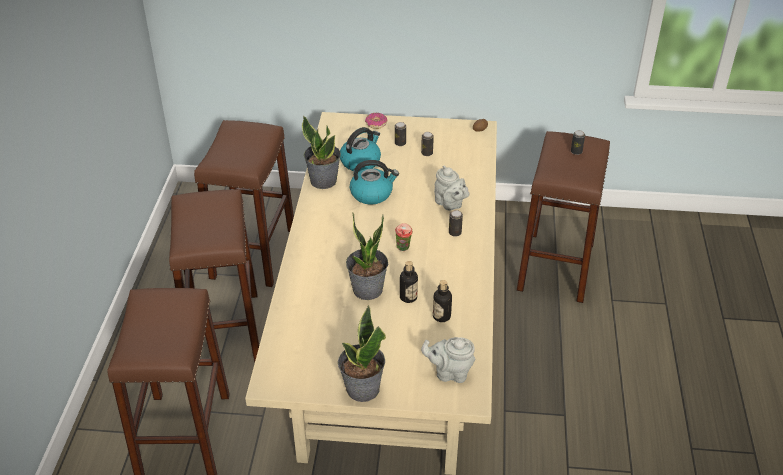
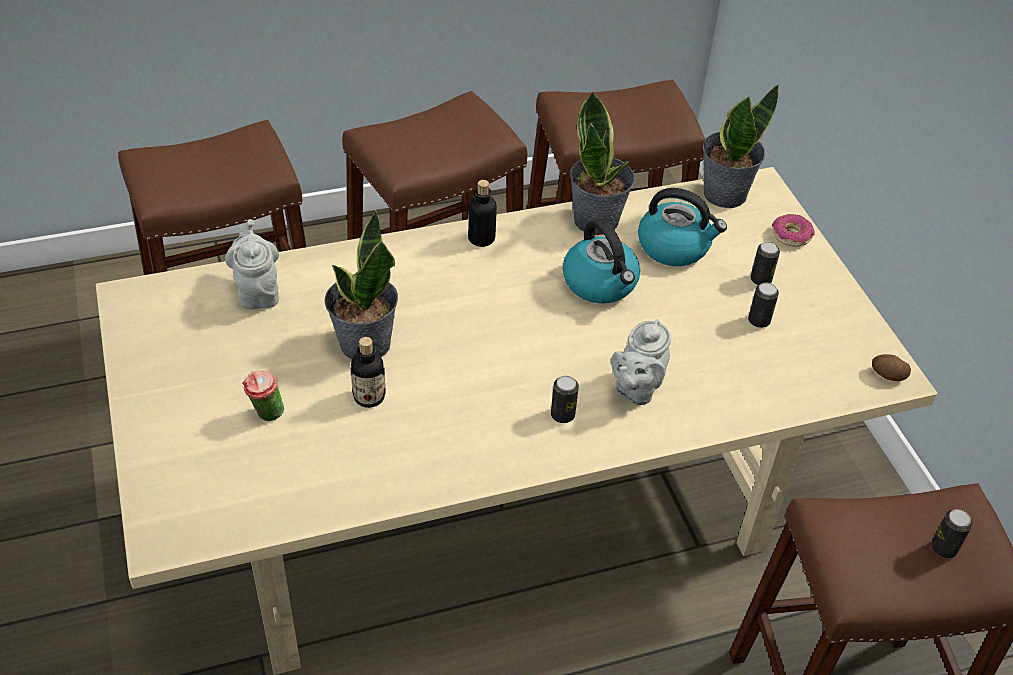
camera: 65 degrees right, 5 degrees up
potted plant [338,305,386,402] -> potted plant moved to [703,84,779,208]
cup [395,223,413,251] -> cup moved to [242,371,284,421]
grey teapot [421,337,475,383] -> grey teapot moved to [225,219,279,309]
bottle [433,280,452,322] -> bottle moved to [468,180,497,247]

